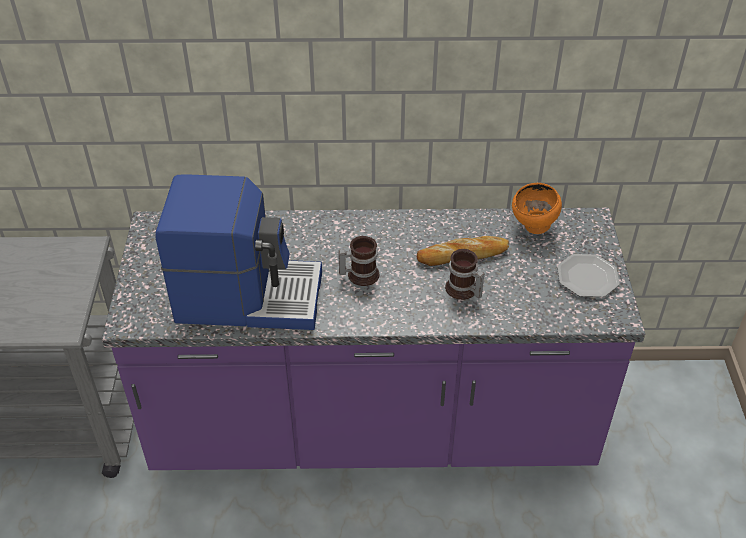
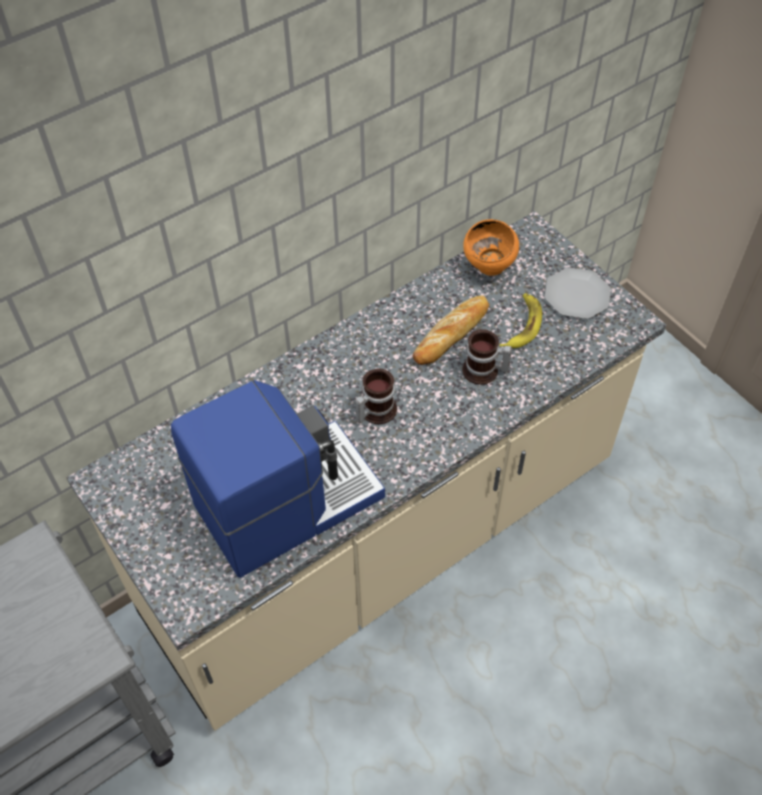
camera: 35 degrees left, 10 degrees up
purple counter [102,208,645,470] -> beige counter [67,211,666,731]
none -> banana [500,293,542,348]

